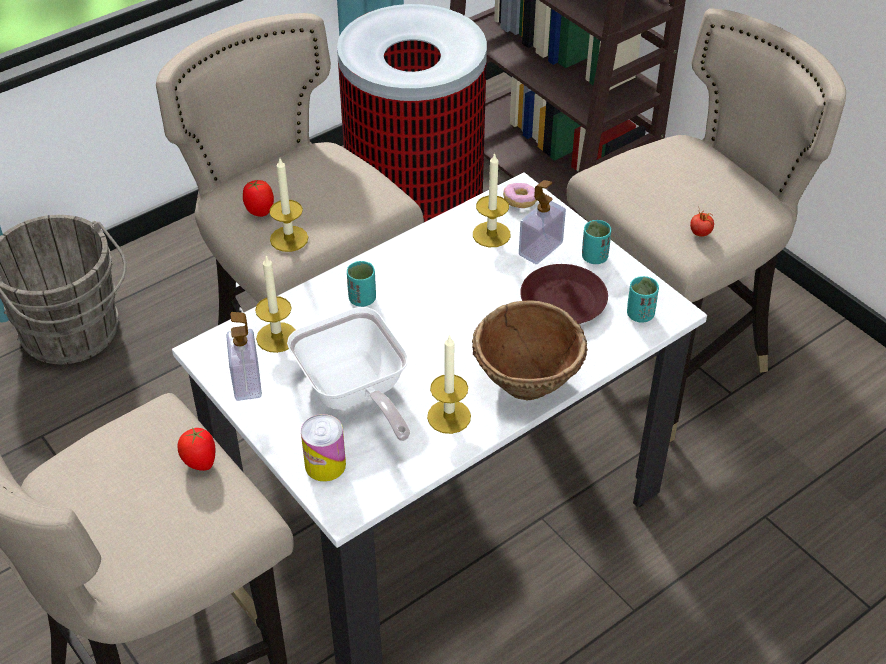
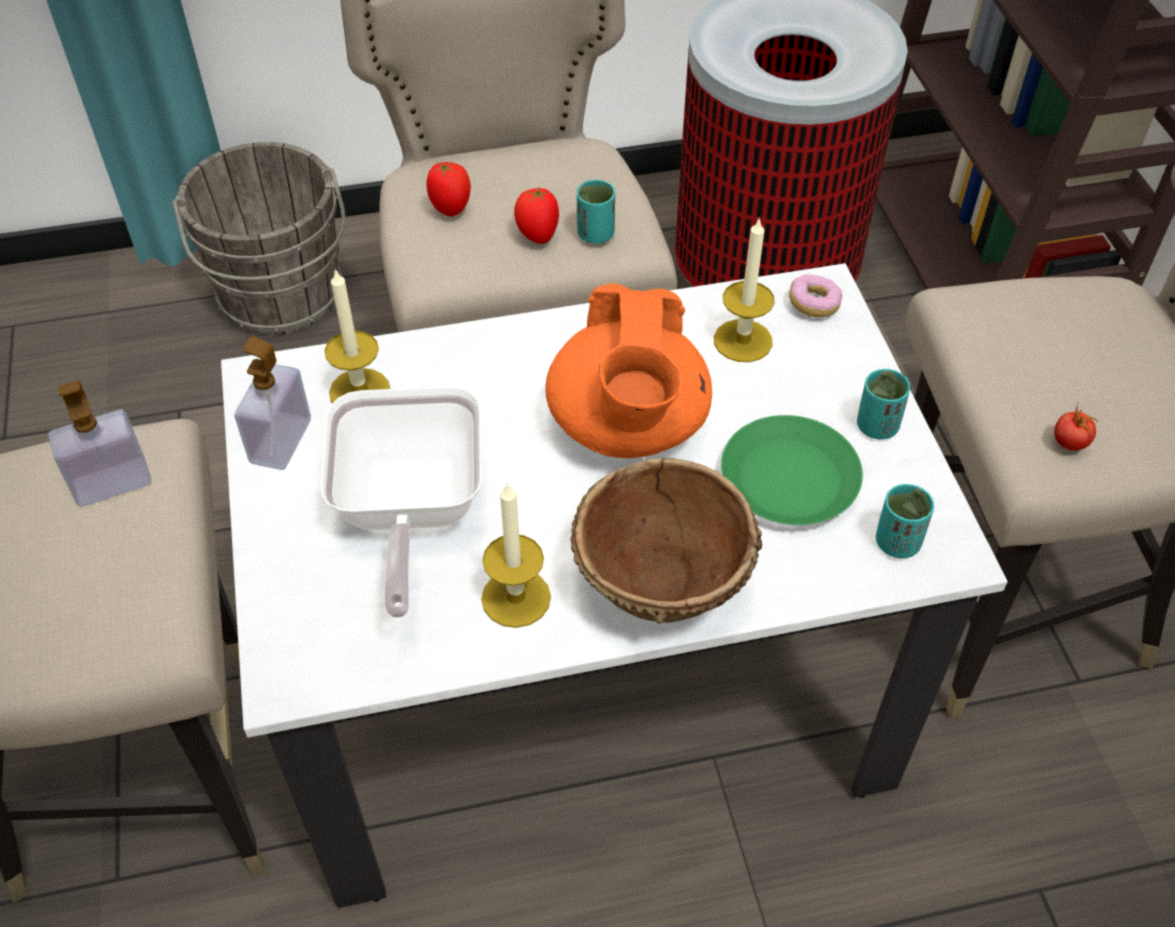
camera: 25 degrees right, 5 degrees up
tomato [178,427,216,471] -> tomato moved to [514,186,559,244]
candle [269,158,308,252] -> none
can [301,414,346,482] -> none
turquoise cup [347,261,376,307] -> turquoise cup moved to [577,179,615,244]
soap dispenser [519,180,566,264] -> soap dispenser moved to [49,380,151,507]
brown plate [520,264,608,324] -> green plate [721,415,863,525]
none -> orange teapot [545,283,712,458]

